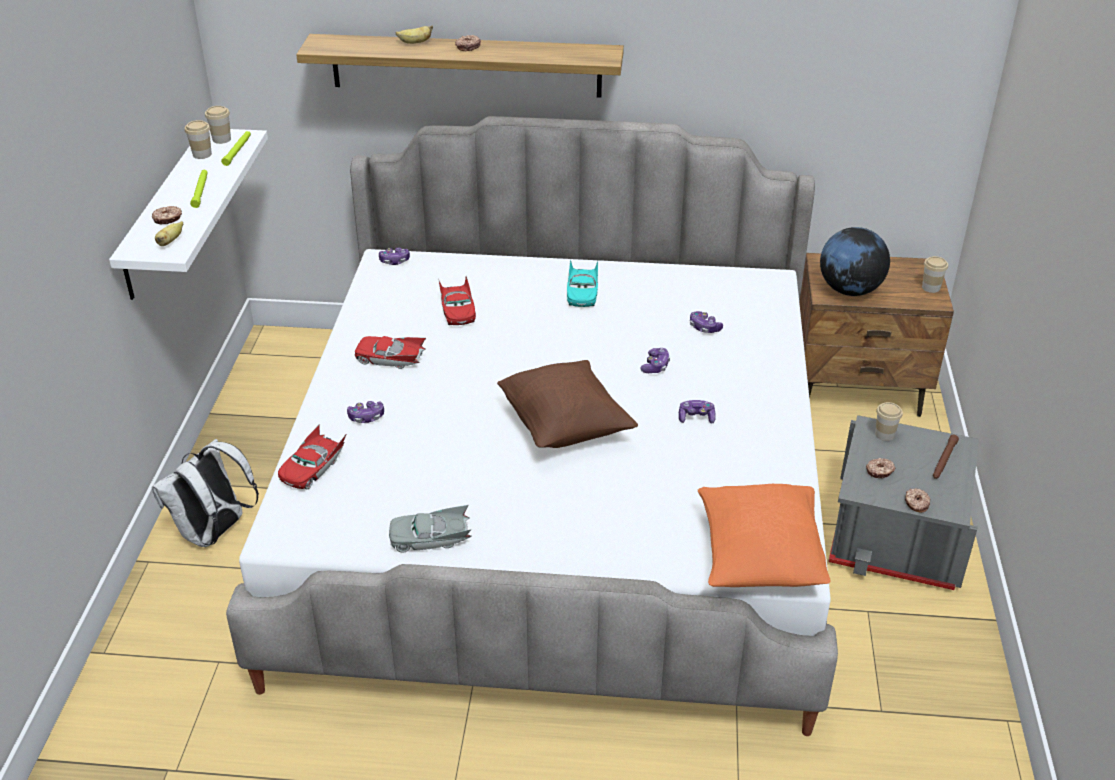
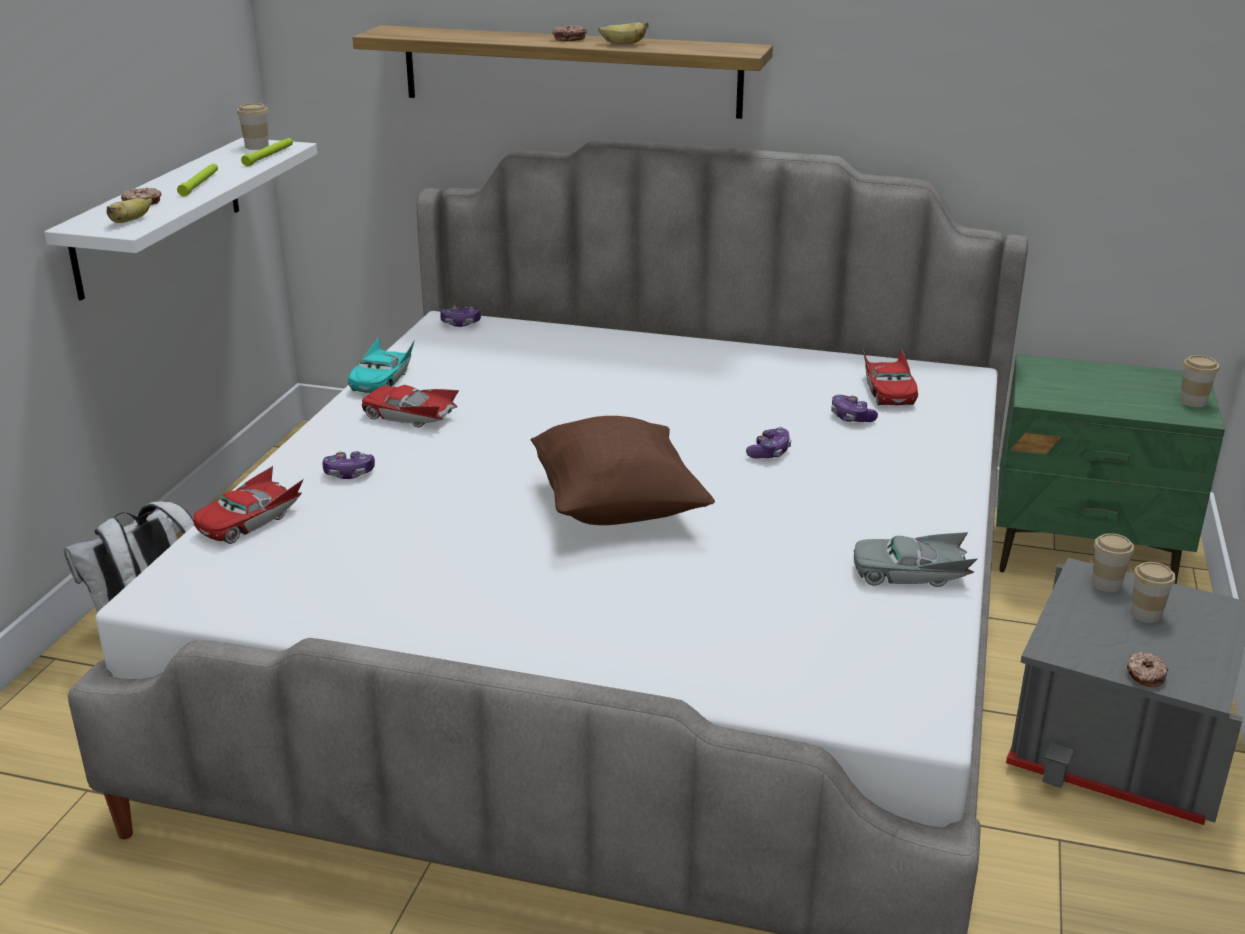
camera: 10 degrees right, 10 degrees down
cup [185,120,212,159] -> cup moved to [1131,562,1175,623]
grey toy car [389,505,472,553] -> grey toy car moved to [854,532,978,587]
banana [396,26,433,44] -> banana moved to [598,22,649,44]
red toy car [438,276,476,325] -> red toy car moved to [863,349,918,405]
turquoise toy car [567,259,598,307] -> turquoise toy car moved to [348,337,415,393]
game controller [679,400,716,423] -> none
orange pillow [698,484,831,587] -> none
brown nightstand [799,253,954,417] -> green nightstand [996,354,1225,584]
globe [820,227,890,296] -> none
donut [866,458,895,479] -> none
brown flashlight [933,434,959,479] -> none

